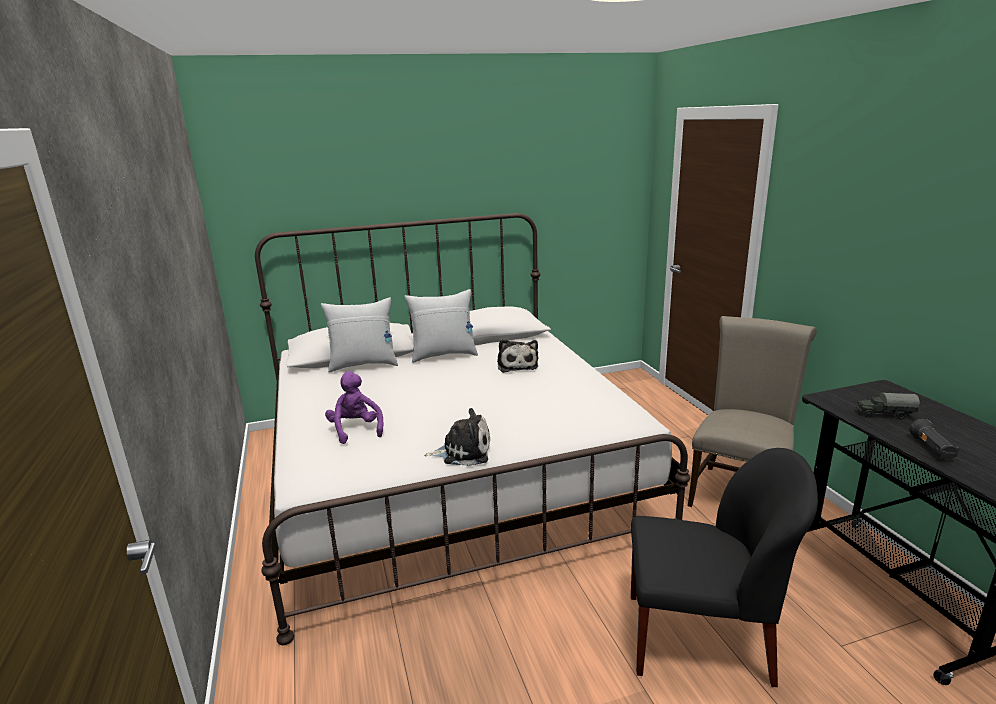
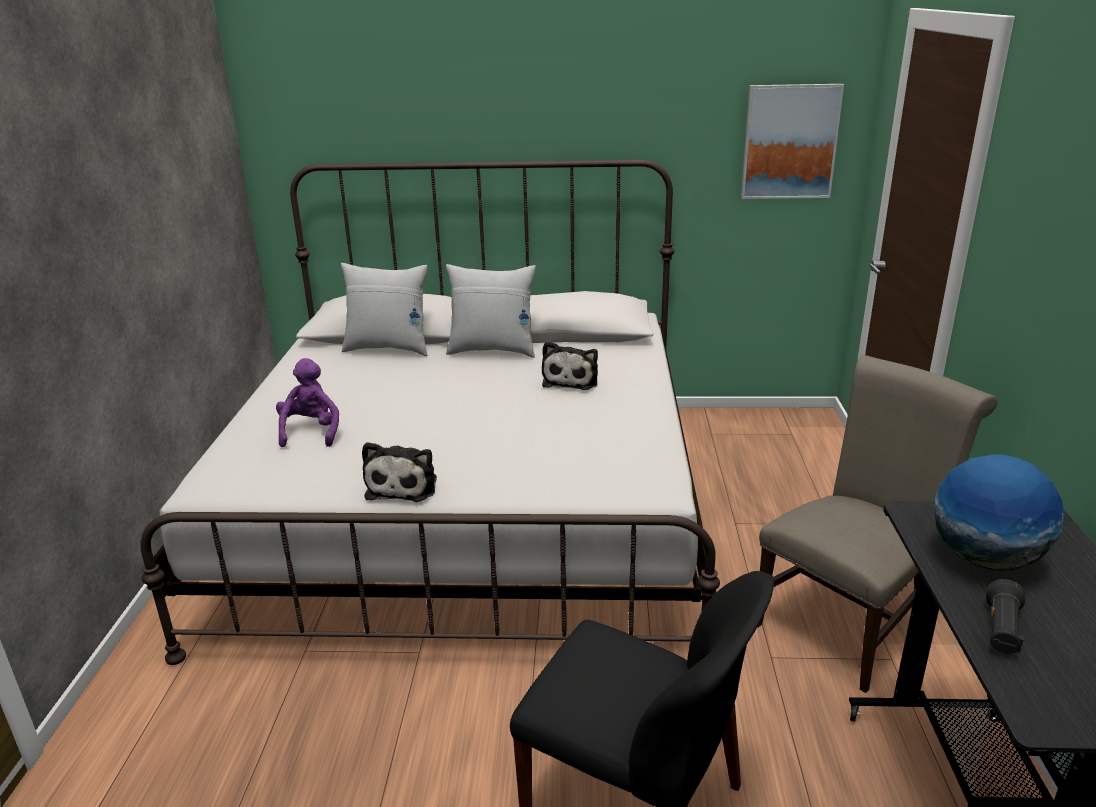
camera: 20 degrees right, 5 degrees up
plush toy [424,408,490,466] -> plush toy turned 75 degrees clockwise [362,442,437,502]
toy truck [856,393,920,420] -> globe [934,454,1064,571]
none -> picture [741,84,844,199]

